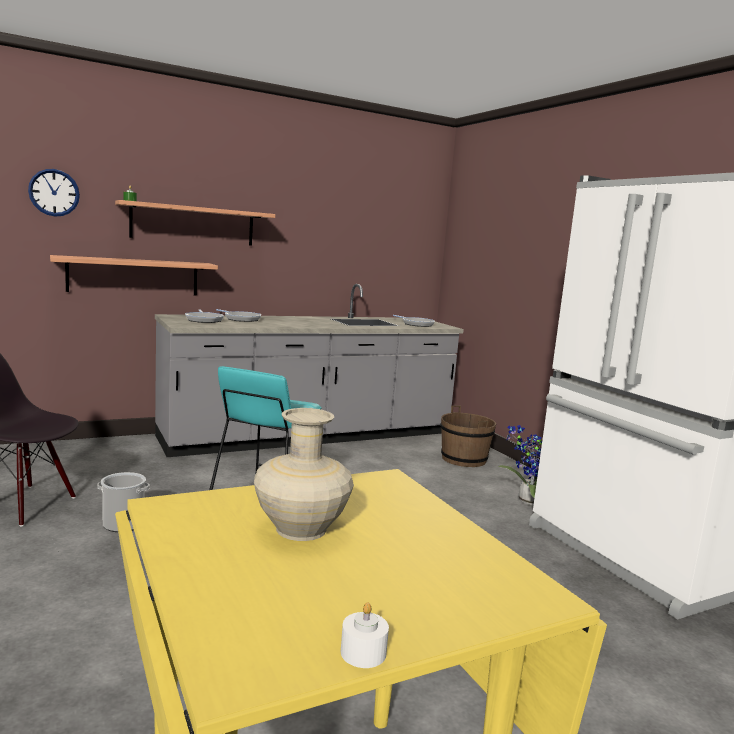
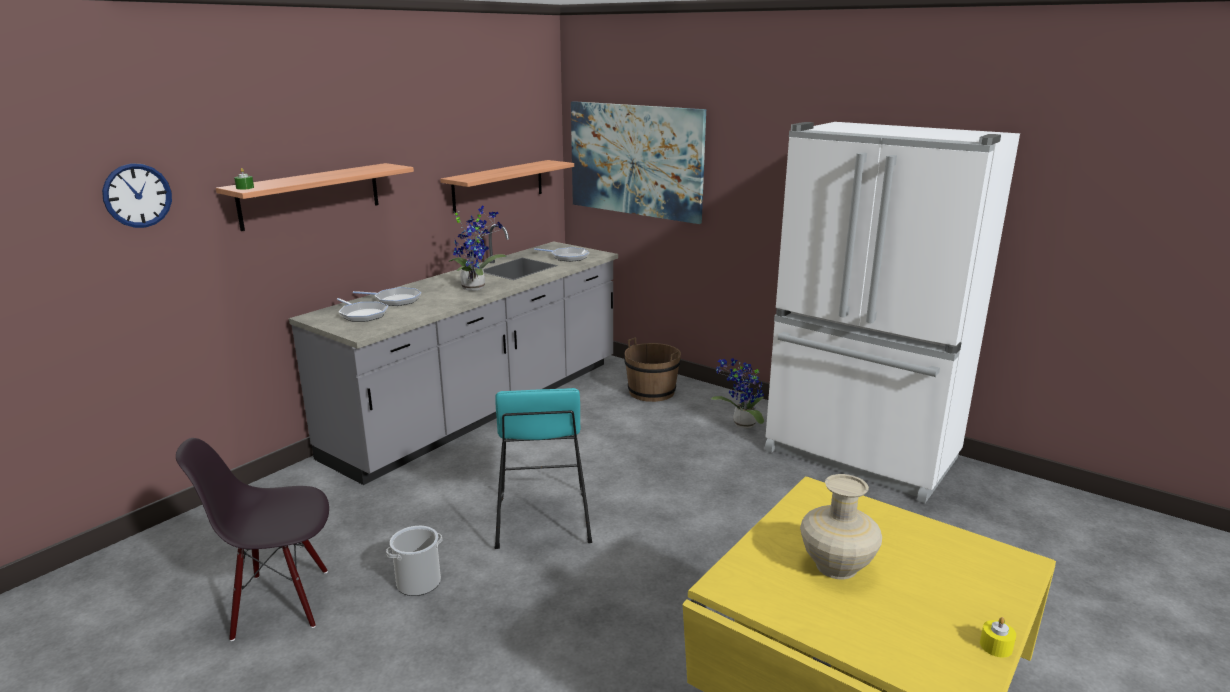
camera: 25 degrees left, 10 degrees up
shelf [50,255,218,295] -> shelf moved to [440,160,574,213]
white candle [341,602,389,668] -> yellow candle [980,617,1016,657]
none -> potted plant [449,206,507,291]
none -> picture [571,101,706,224]

